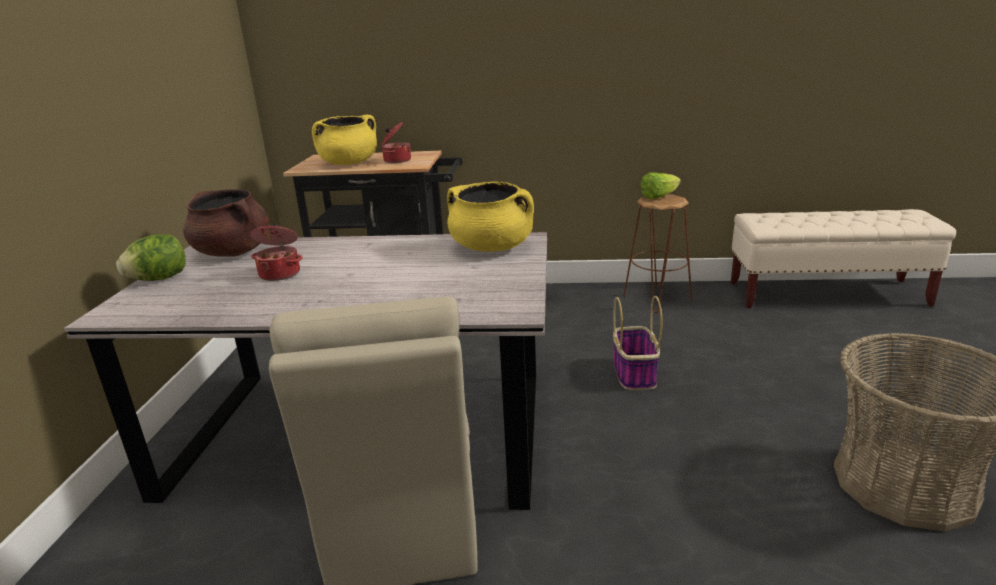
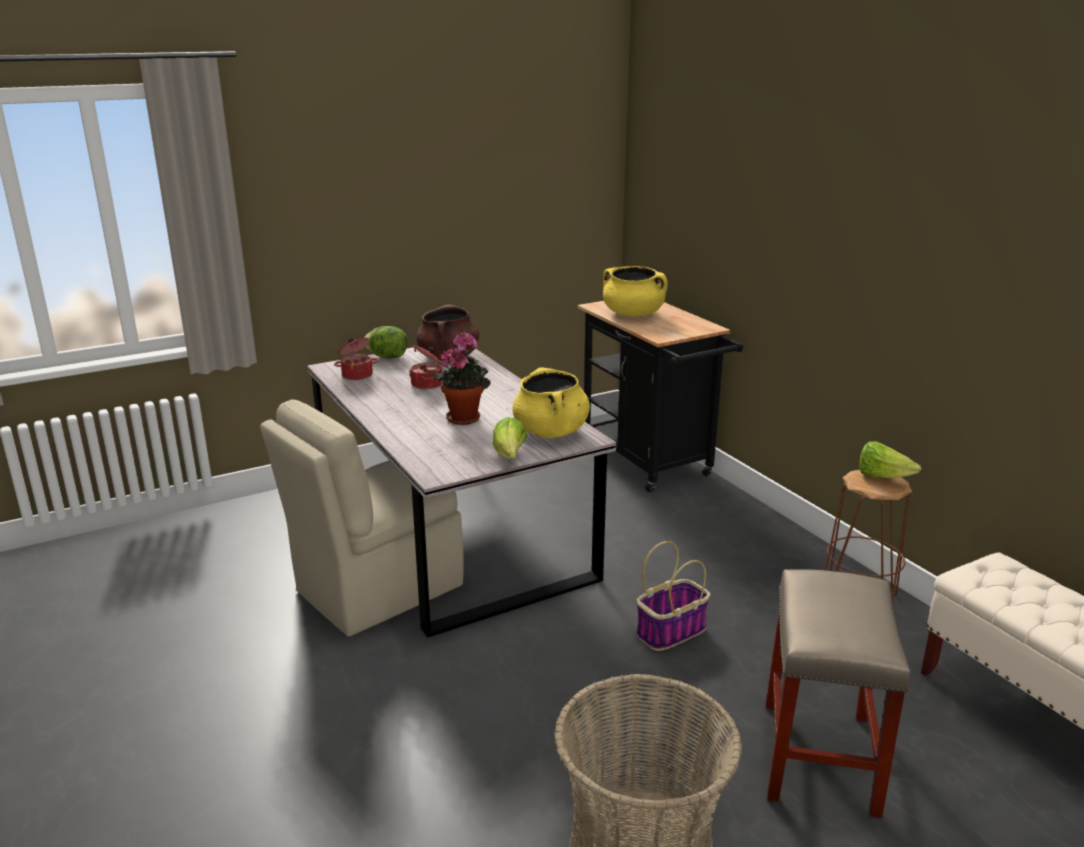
camera: 55 degrees right, 0 degrees up
cooking pot [382,122,411,163] -> cooking pot moved to [334,338,378,380]
none -> potted plant [434,332,491,425]
none -> lettuce [492,417,527,459]
none -> beige stool [766,569,910,818]

